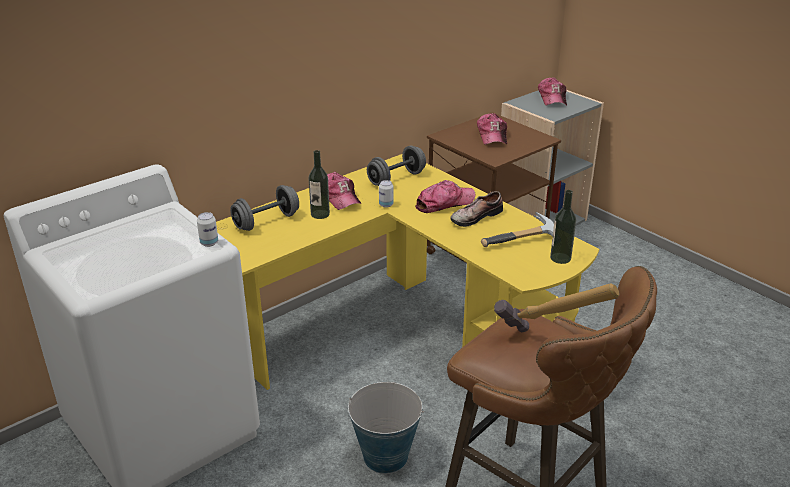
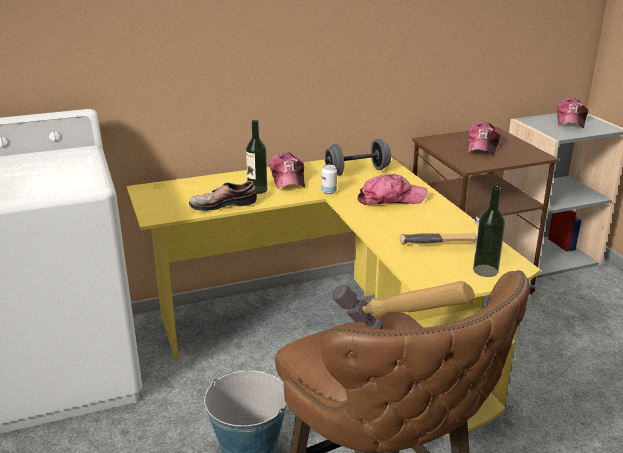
camera: 20 degrees right, 5 degrees down
can [197,212,218,247] -> none
grey dumbbell [230,185,299,231] -> none
shoe [450,191,503,227] -> shoe moved to [189,181,257,211]

